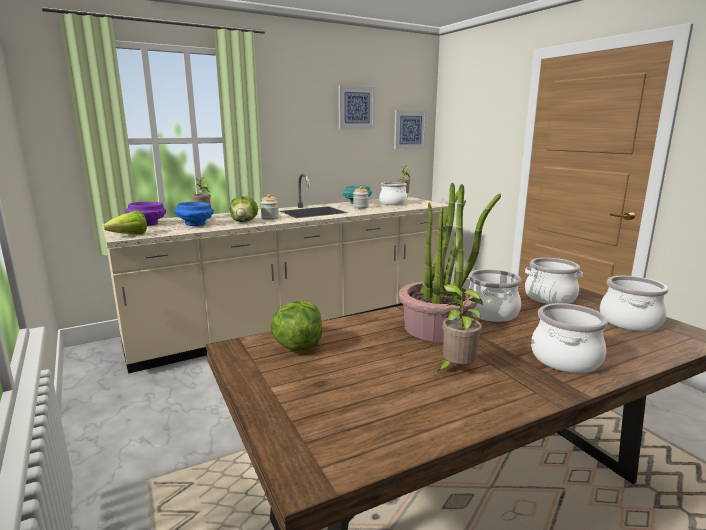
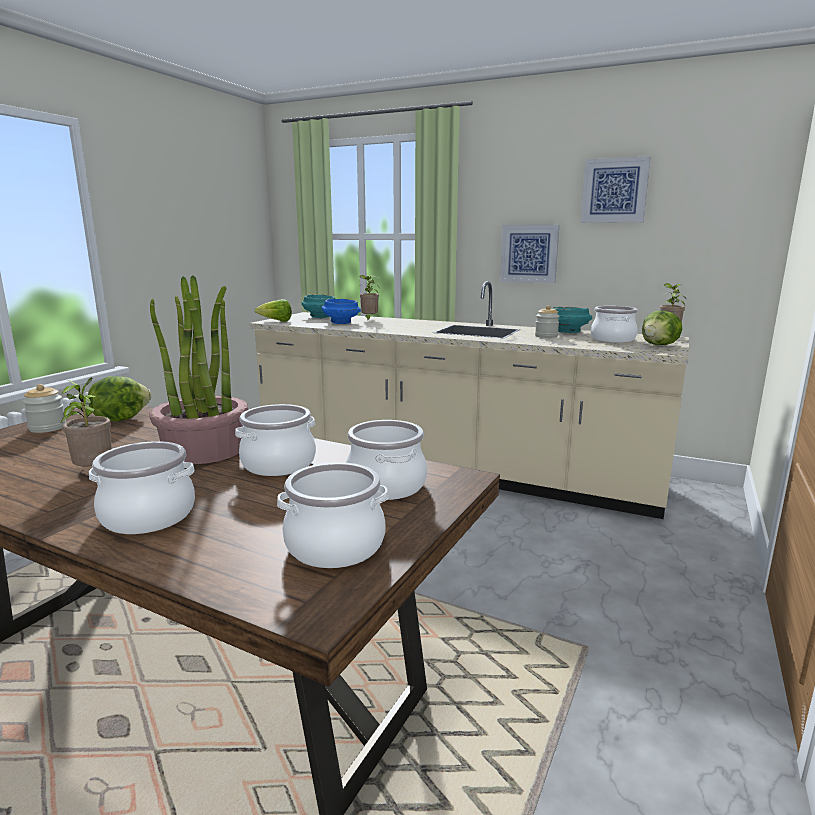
camera: 55 degrees right, 0 degrees up
purple bowl [126,202,166,226] -> turquoise bowl [302,295,335,318]
lettuce [230,196,258,222] -> lettuce moved to [642,311,682,345]
jar [260,194,279,220] -> jar moved to [23,384,66,433]
picture [394,110,427,149] -> picture moved to [500,225,559,283]

